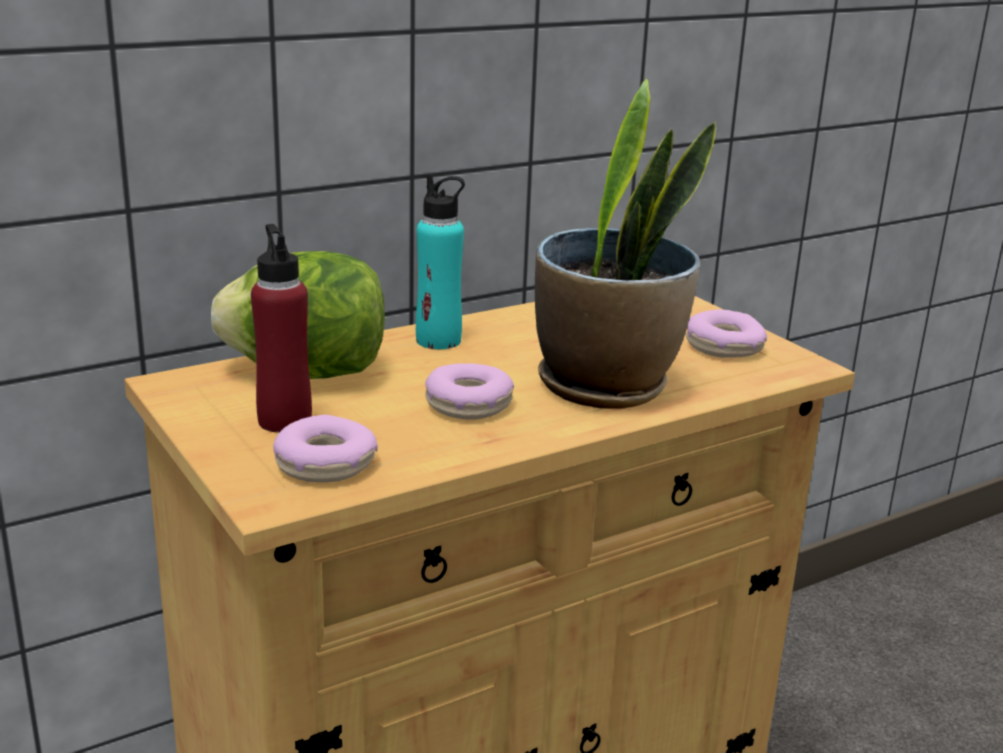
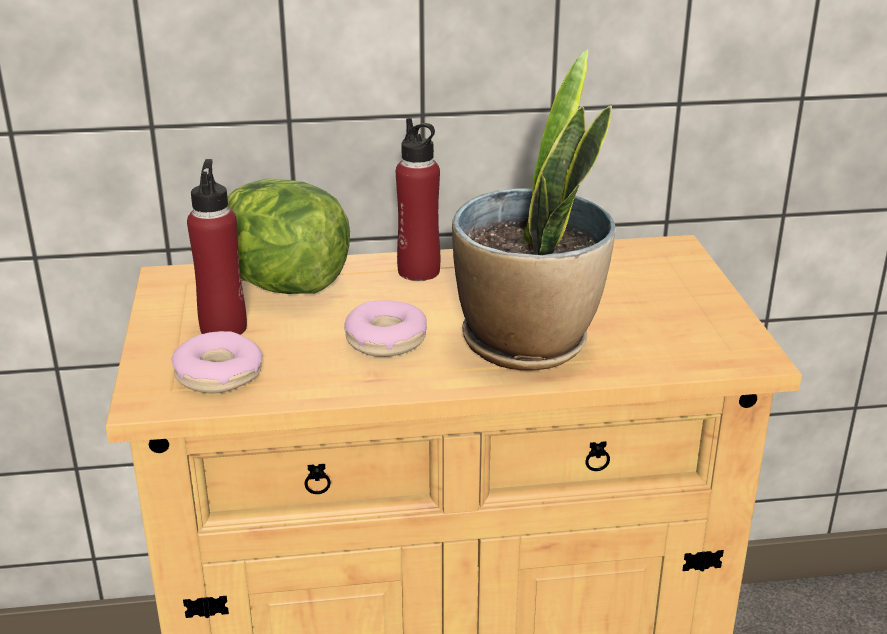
camera: 25 degrees right, 5 degrees up
turquoise bottle [416,174,465,349] -> red bottle [396,118,440,281]
donut [686,309,767,358] -> none

